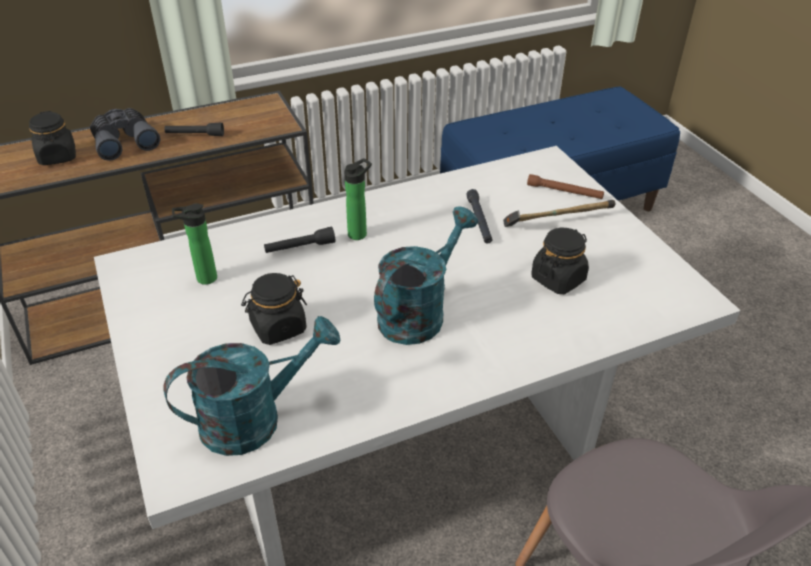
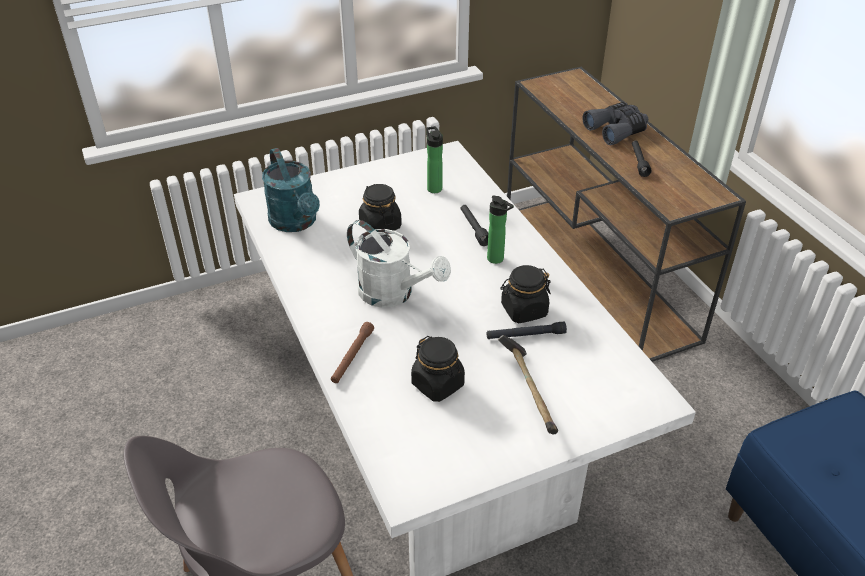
camera: 90 degrees right, 0 degrees up
black jar [29,111,76,165] -> black jar moved to [500,265,551,323]
turquoise watering can [374,206,478,345] -> white watering can [347,220,451,308]
brown flashlight [527,174,604,199] -> brown flashlight moved to [331,322,374,383]

